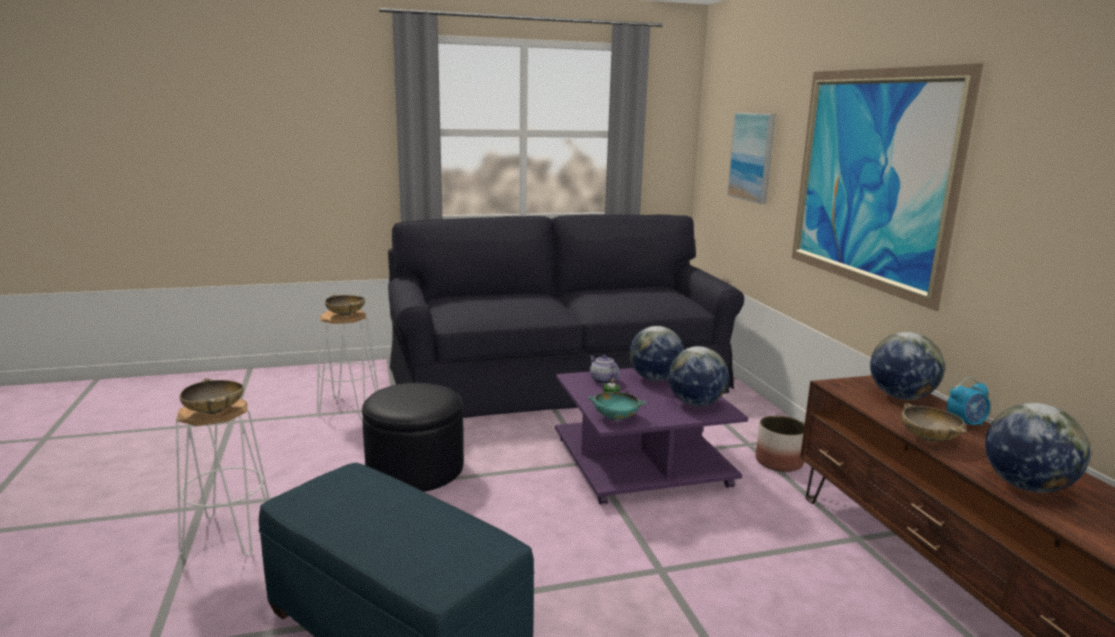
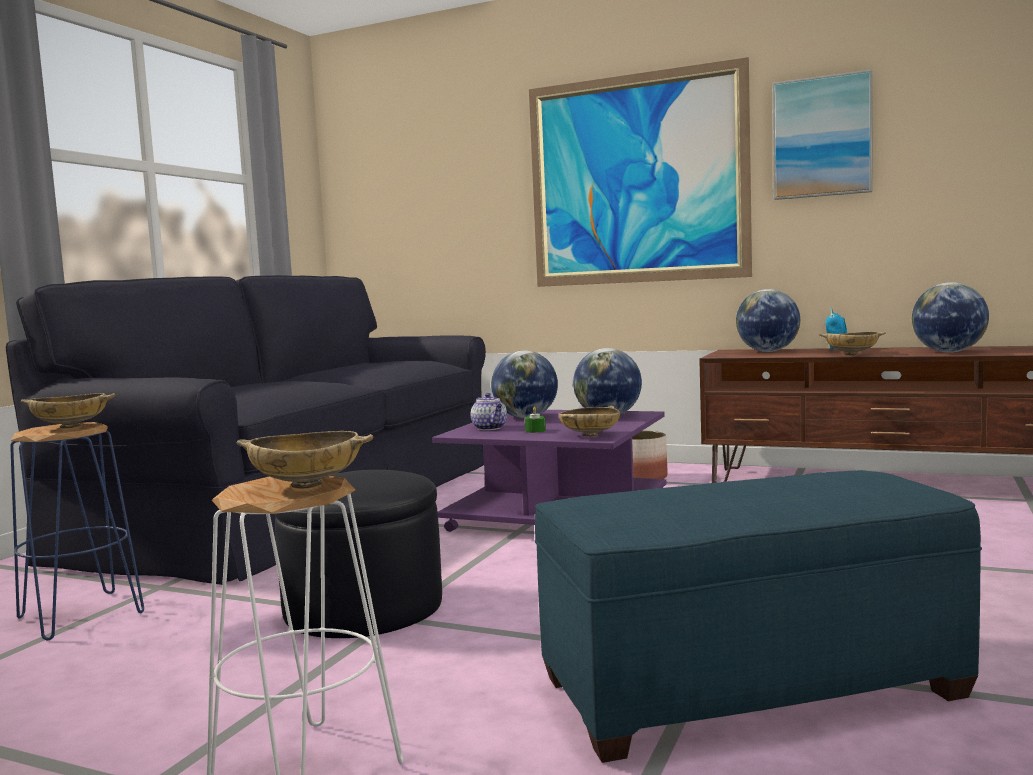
camera: 50 degrees left, 10 degrees down
white stool [317,310,378,420] -> blue stool [10,422,144,640]
turquoise bowl [588,392,646,421] -> beige bowl [559,406,620,437]
teapot [590,355,620,384] -> teapot turned 120 degrees counterclockwise [471,393,507,430]
picture [727,112,776,204] -> picture moved to [772,69,872,200]

